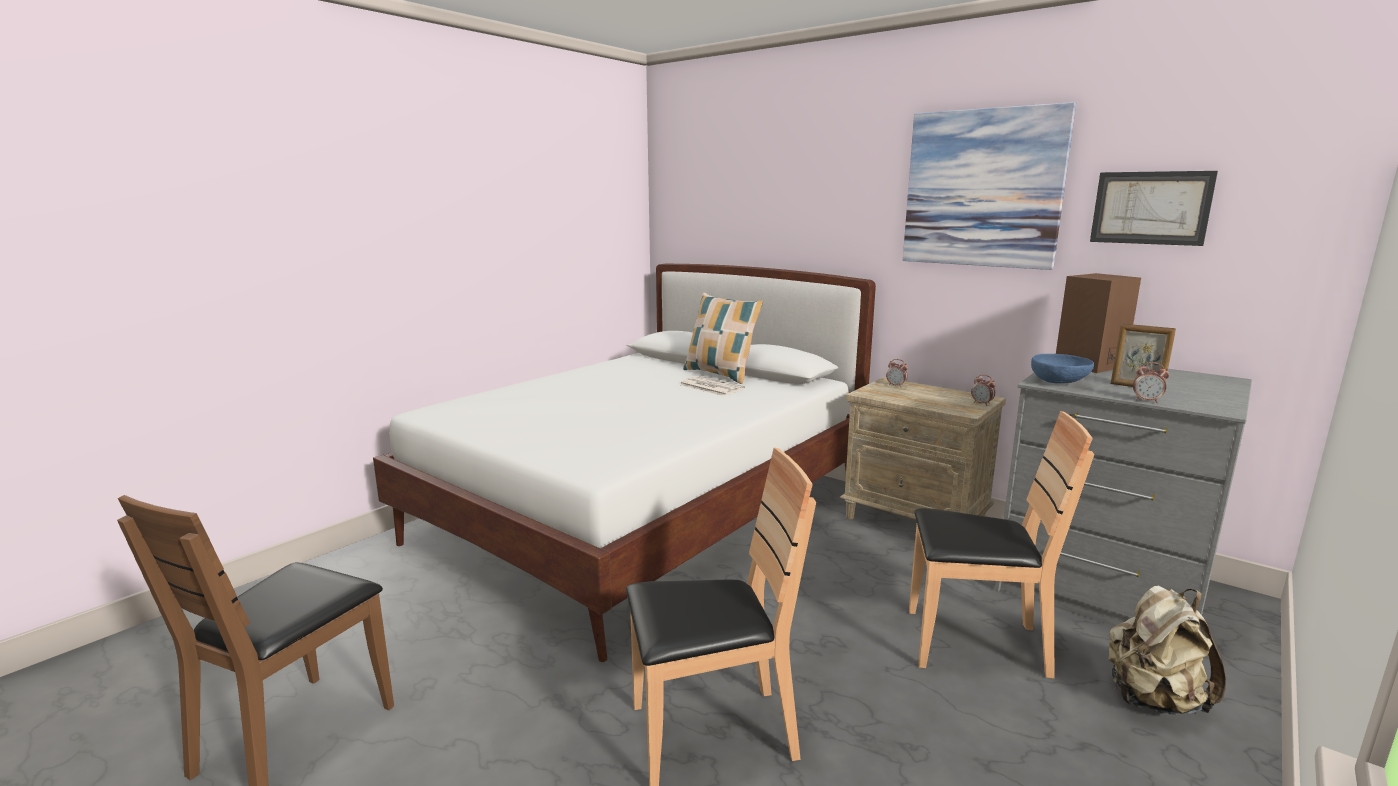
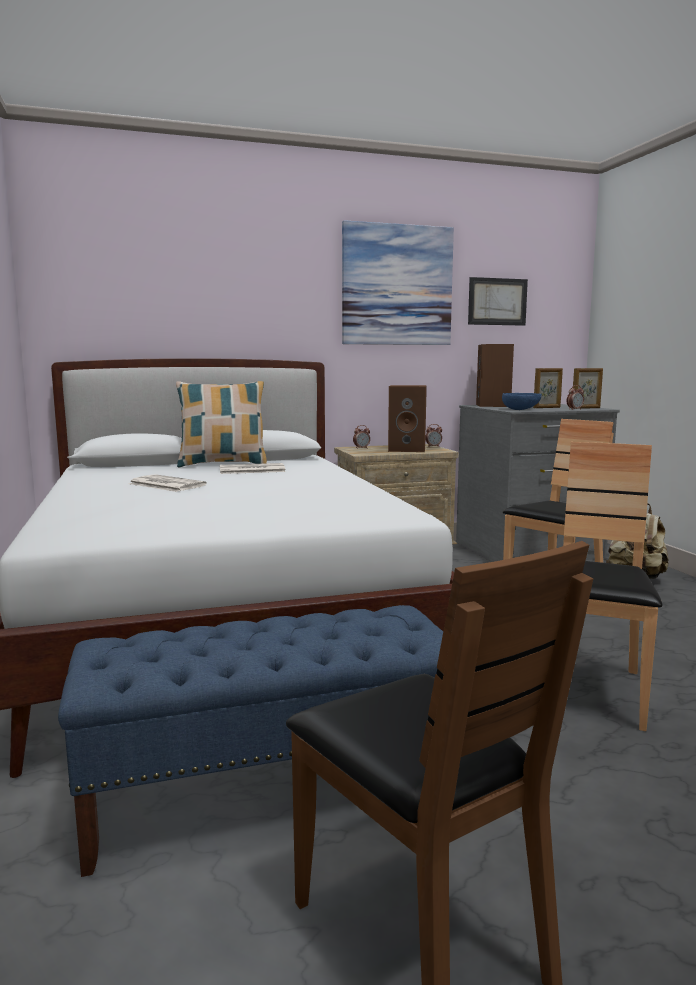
camera: 55 degrees left, 5 degrees down
none -> blue bench [58,605,443,877]
none -> newspaper [129,474,207,492]
none -> brown speaker [388,385,427,452]
none -> picture frame [573,368,603,409]

